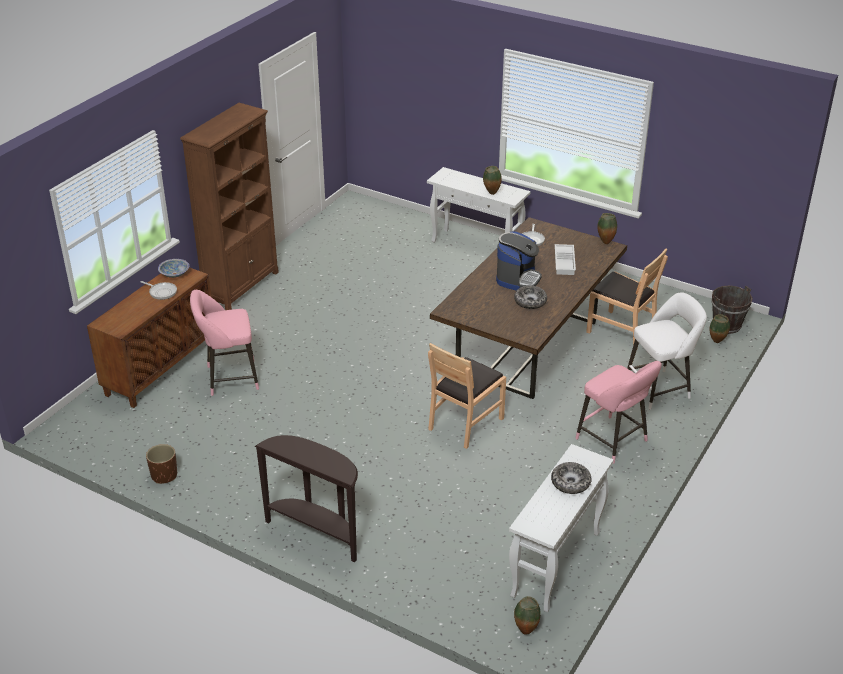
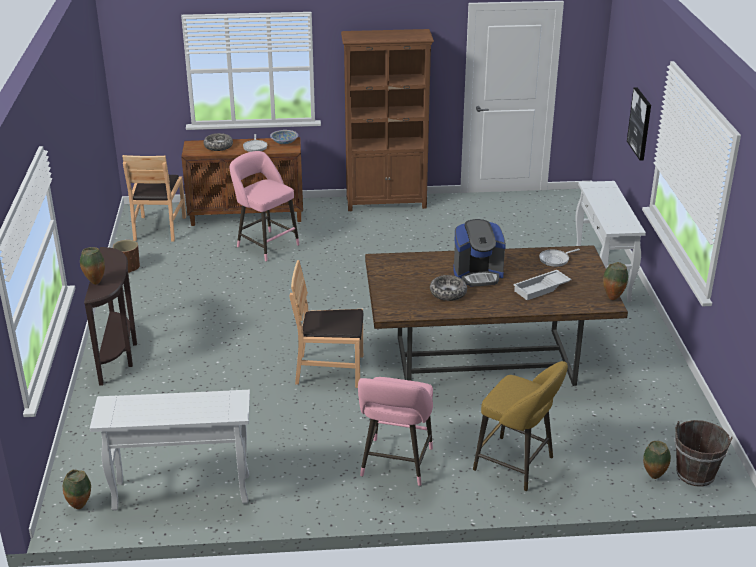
camera: 55 degrees right, 5 degrees down
vase [483,166,502,195] -> vase moved to [80,247,105,285]
bowl [551,462,592,494] -> bowl moved to [204,133,233,151]
brown chair [586,248,668,349] -> brown chair moved to [122,155,186,242]
white stool [627,292,707,410] -> yellow stool [473,361,568,491]
none -> picture [627,87,651,161]

